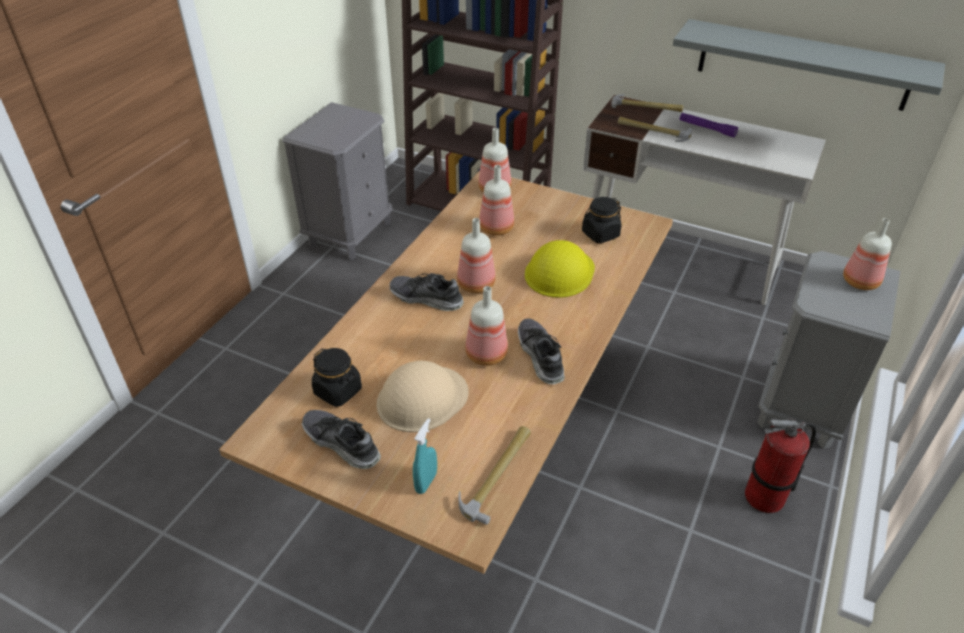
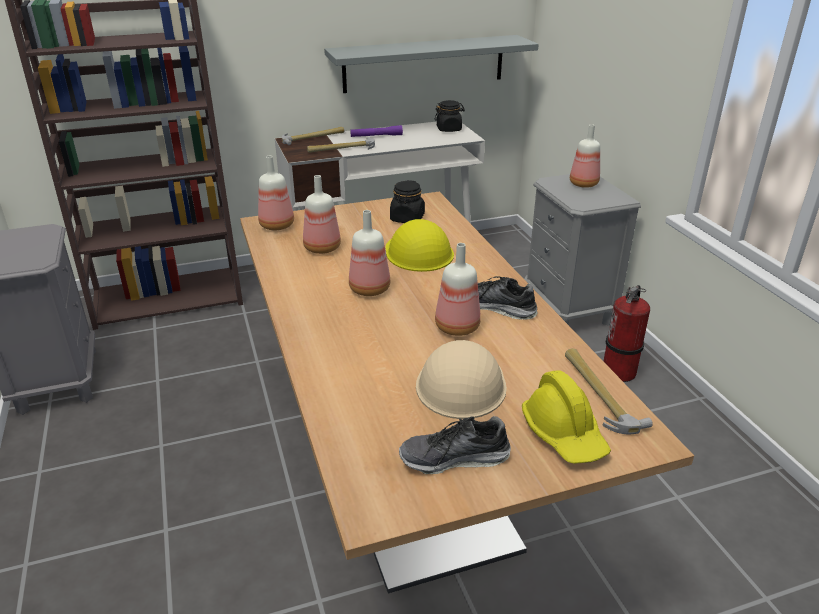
camera: 45 degrees left, 10 degrees down
black jar [312,348,362,407] -> black jar moved to [435,100,465,132]
shoe [390,273,464,311] -> none
turquoise spray bottle [413,418,437,494] -> yellow hard hat [522,370,611,464]

